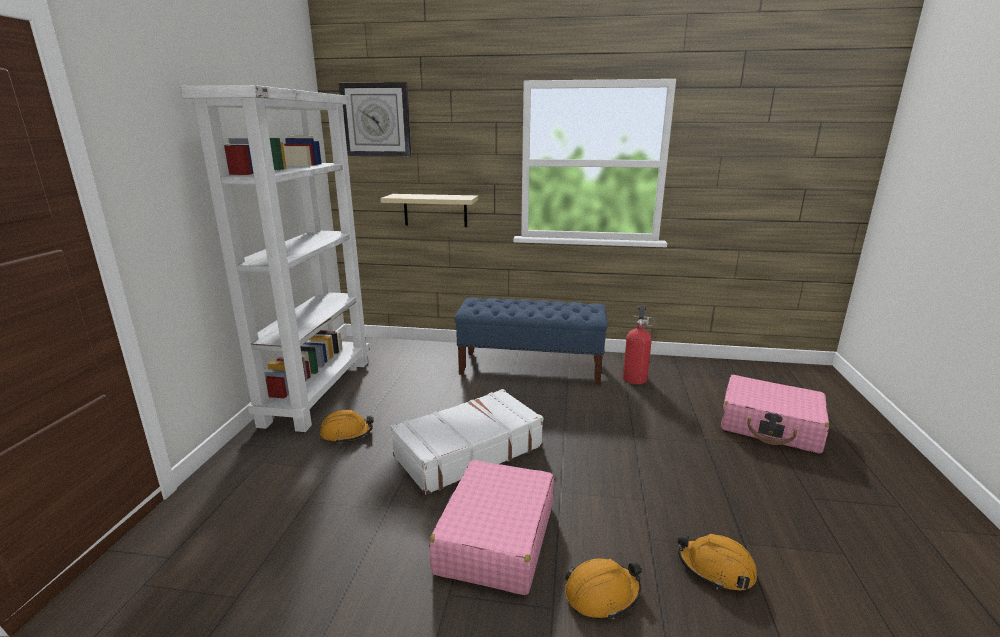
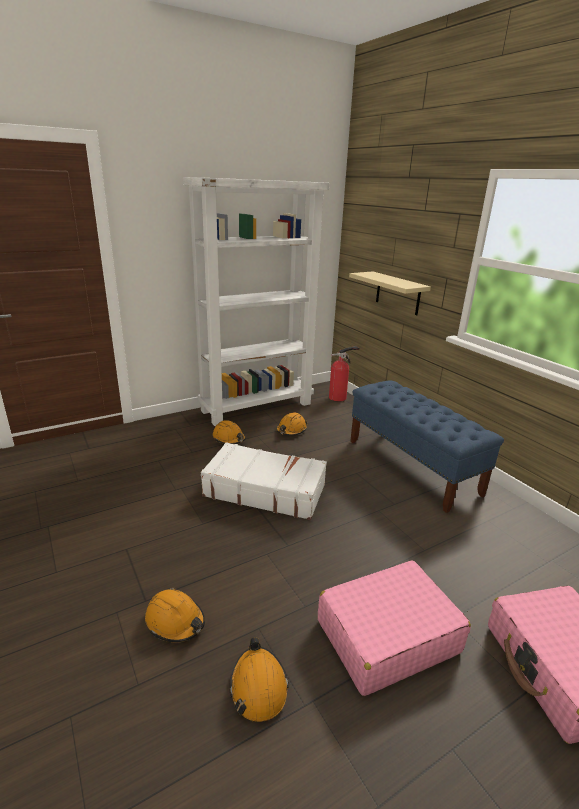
camera: 50 degrees right, 5 degrees up
wall clock [339,82,411,157] -> none
pink suitcase [429,460,554,595] -> pink suitcase moved to [318,560,471,696]
fire extinguisher [623,305,655,384] -> fire extinguisher moved to [329,346,359,401]
none -> orange hard hat [276,413,308,436]

